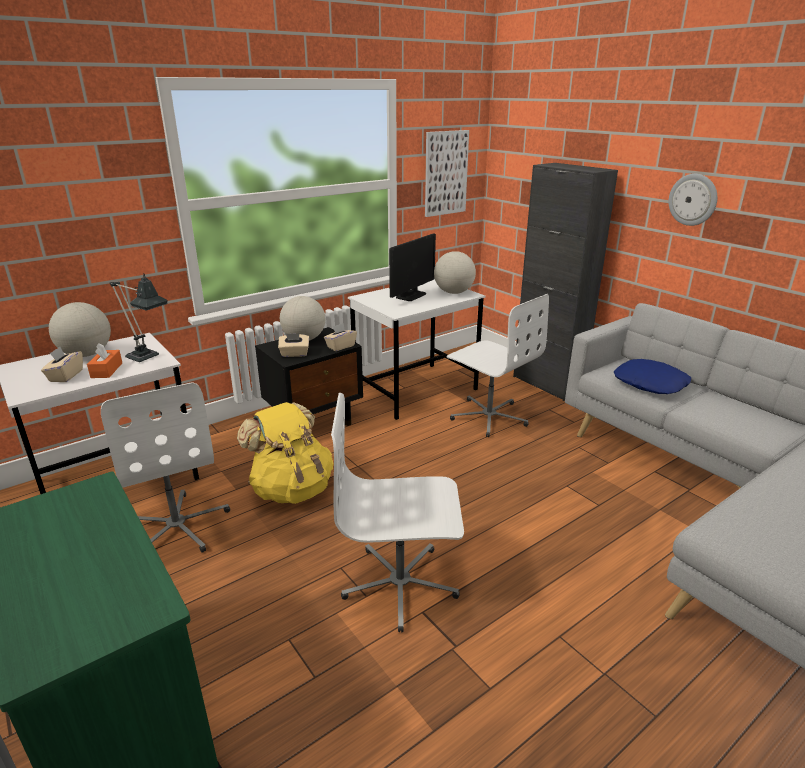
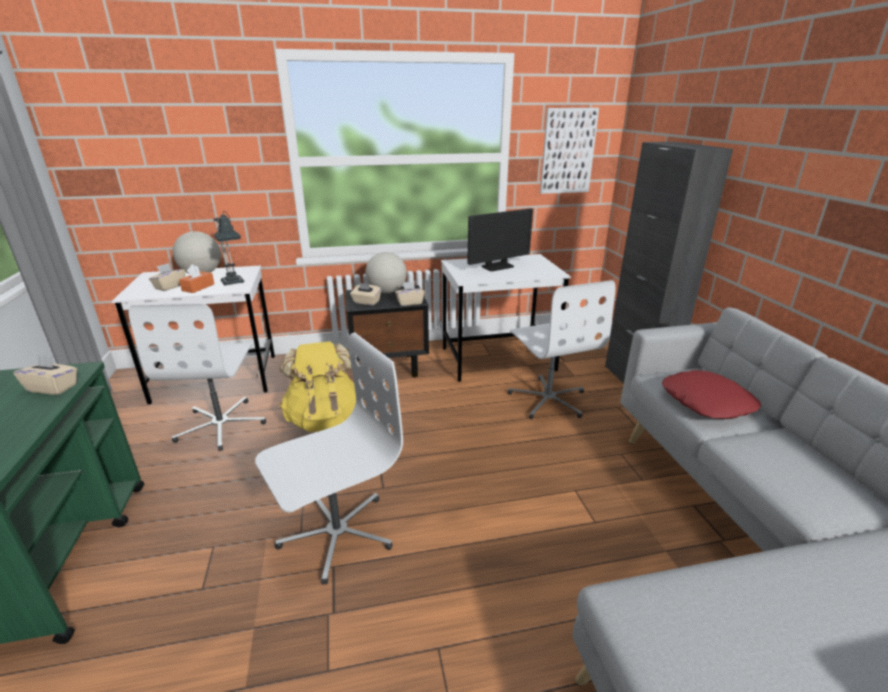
camera: 25 degrees right, 0 degrees up
white office chair [331,393,464,632] -> white office chair turned 120 degrees clockwise [255,332,403,585]
globe [434,251,476,294] -> none
blue pillow [614,359,691,394] -> red pillow [662,370,761,419]
wall clock [669,174,717,226] -> none
none -> beige tissue box [14,354,77,395]

